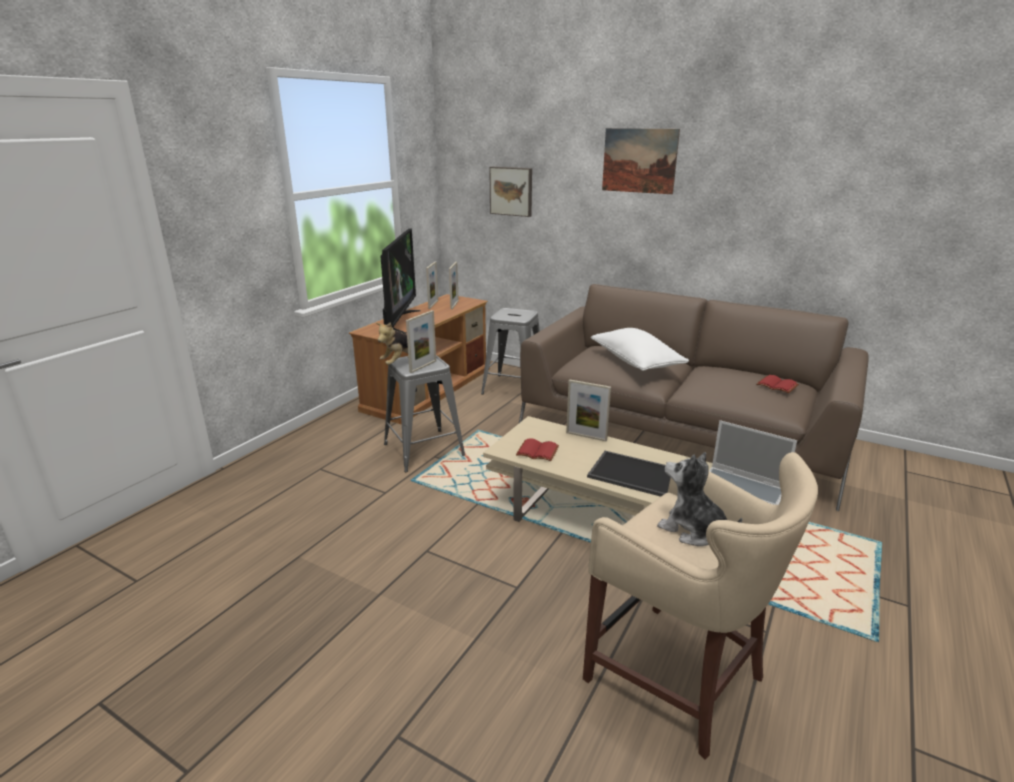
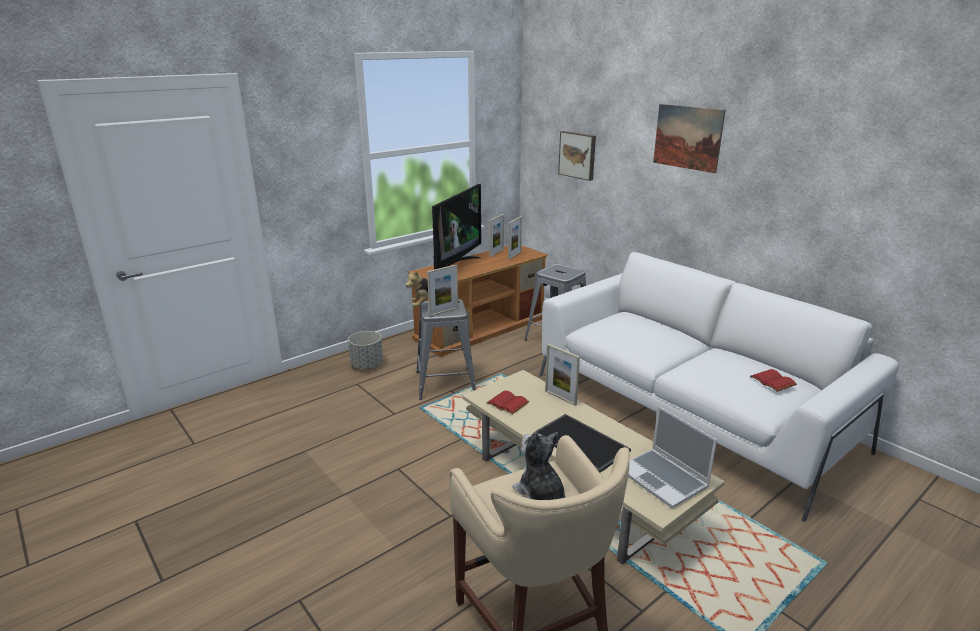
camera: 20 degrees right, 0 degrees up
brown sofa [519,284,869,511] -> white sofa [539,252,899,522]
white pillow [591,328,689,371] -> none
none -> grey planter [348,331,383,369]

